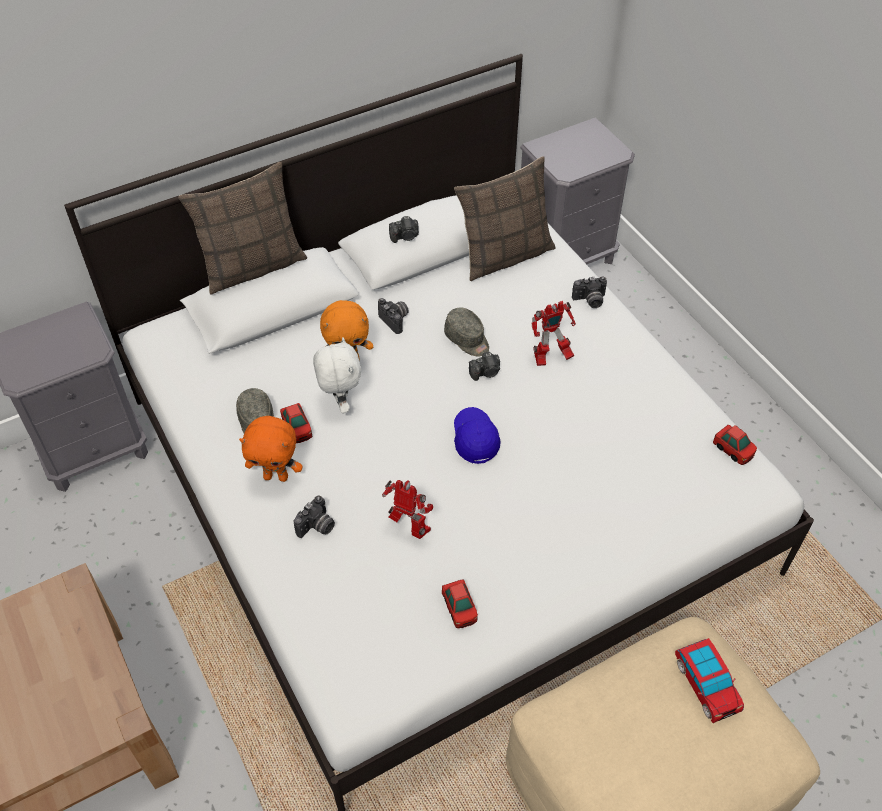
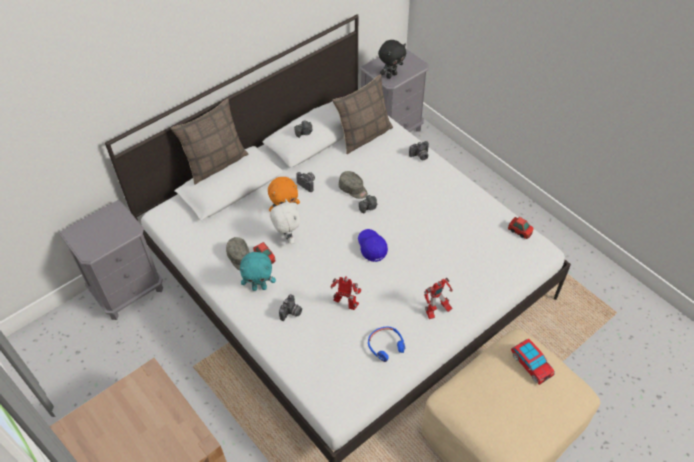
camera: 10 degrees left, 0 degrees up
orange plush toy [239,416,303,482] -> turquoise plush toy [240,252,276,291]
toy car [442,579,478,628] -> blue headphones [368,327,406,362]
toy robot [531,301,576,366] -> toy robot moved to [424,278,453,319]
none -> black plush toy [378,40,406,79]

